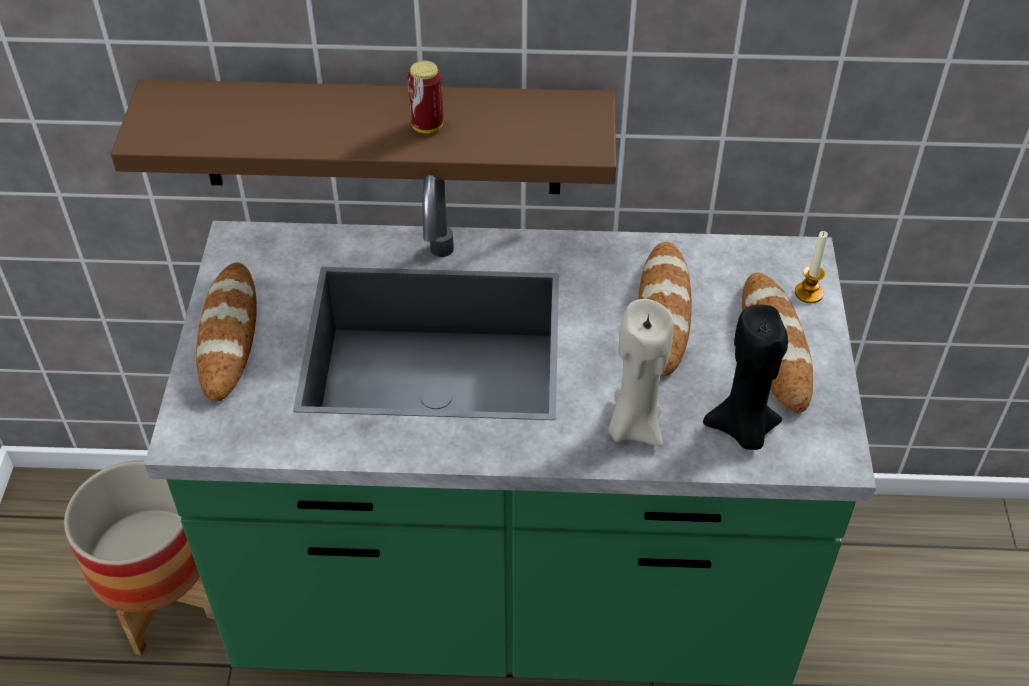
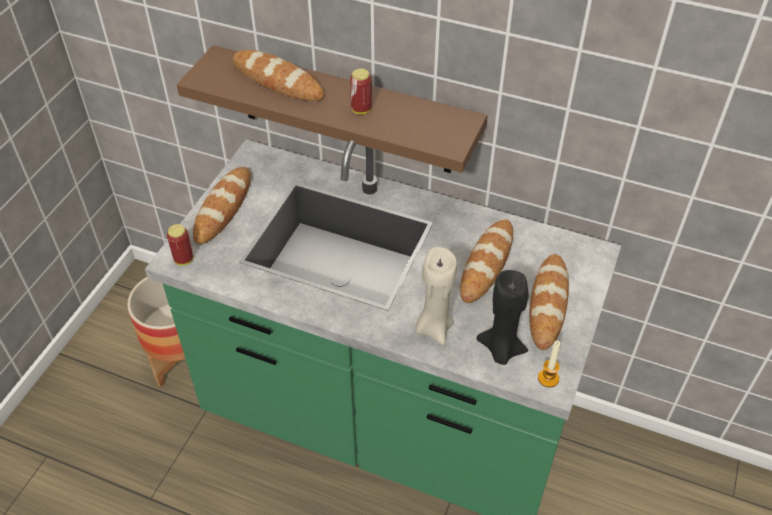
camera: 20 degrees right, 0 degrees up
candle [795,231,828,303] -> candle moved to [538,340,561,387]
none -> can [167,224,194,265]
none -> bread [233,50,324,101]

